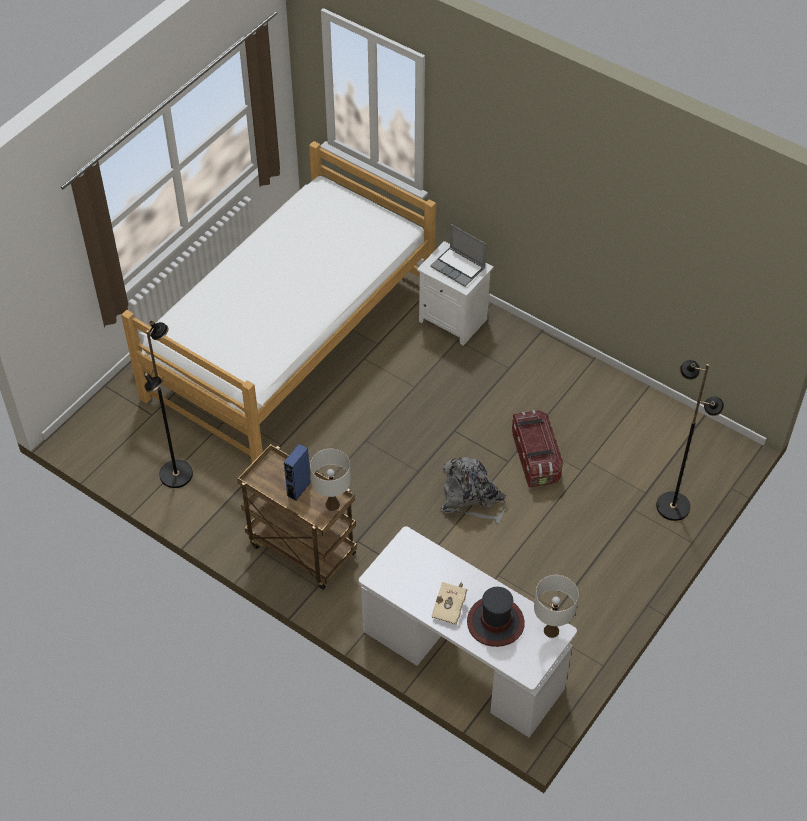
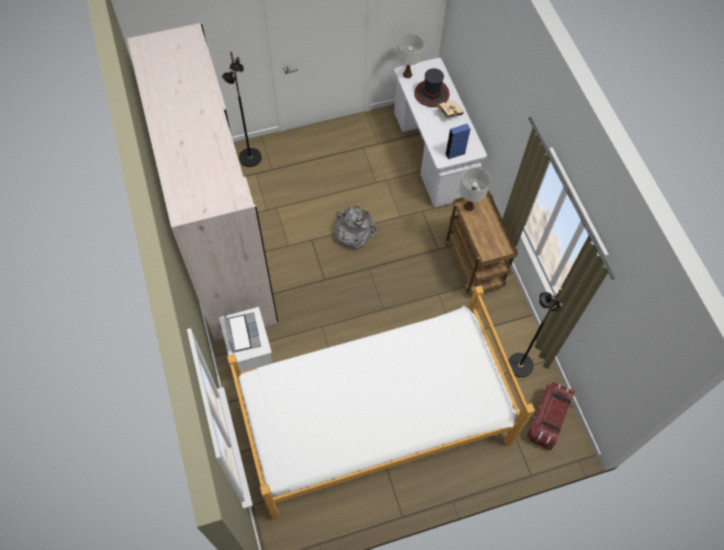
camera: 145 degrees left, 10 degrees up
blue speaker [284,444,311,501] -> blue speaker moved to [445,124,470,159]
storage box [512,410,563,487] -> storage box moved to [527,382,575,450]
none -> beige wardrobe [127,23,278,341]

